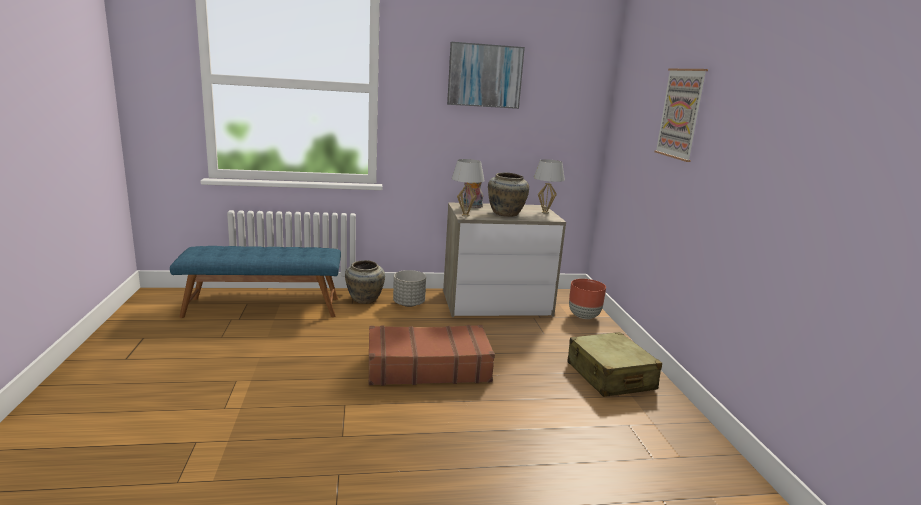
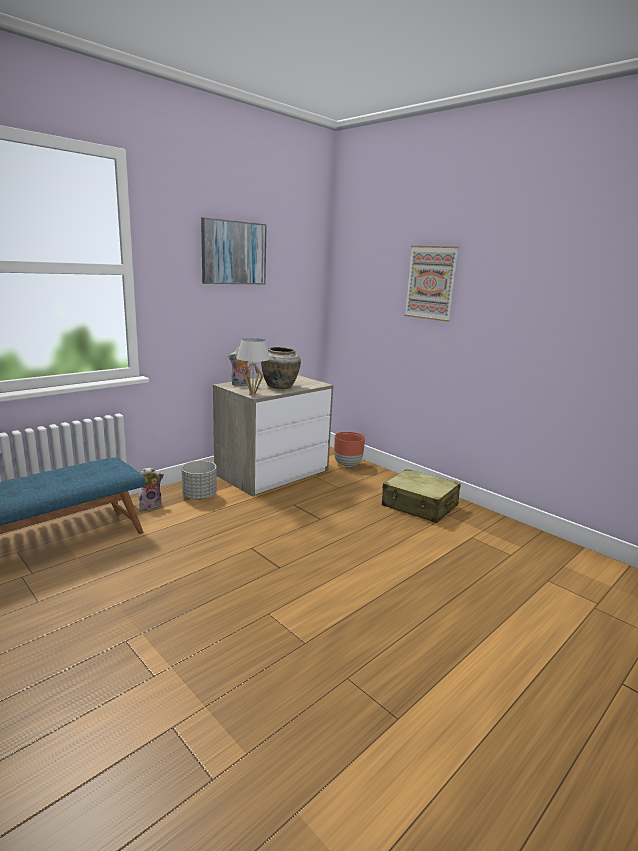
camera: 35 degrees left, 0 degrees up
beige vase [345,260,385,304] -> plush toy [139,467,164,510]
brown suitcase [369,325,495,386] -> none
white table lamp [533,159,565,214] -> none

